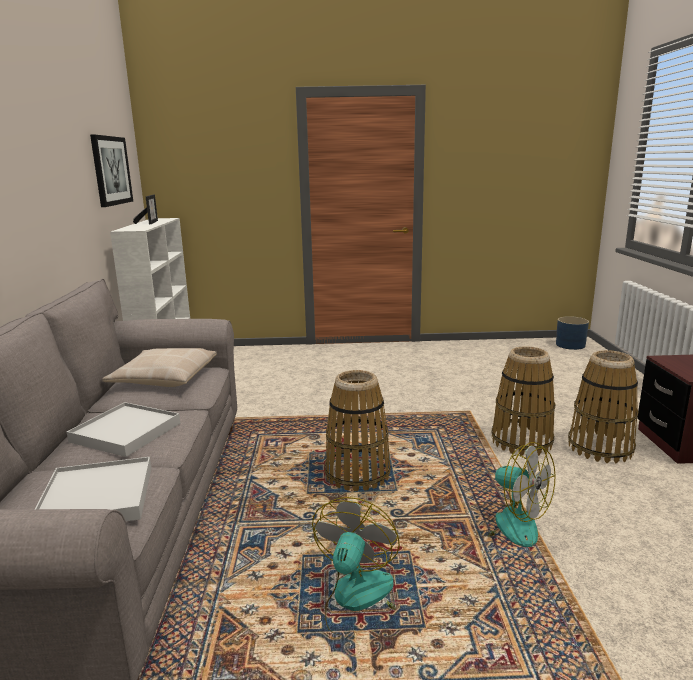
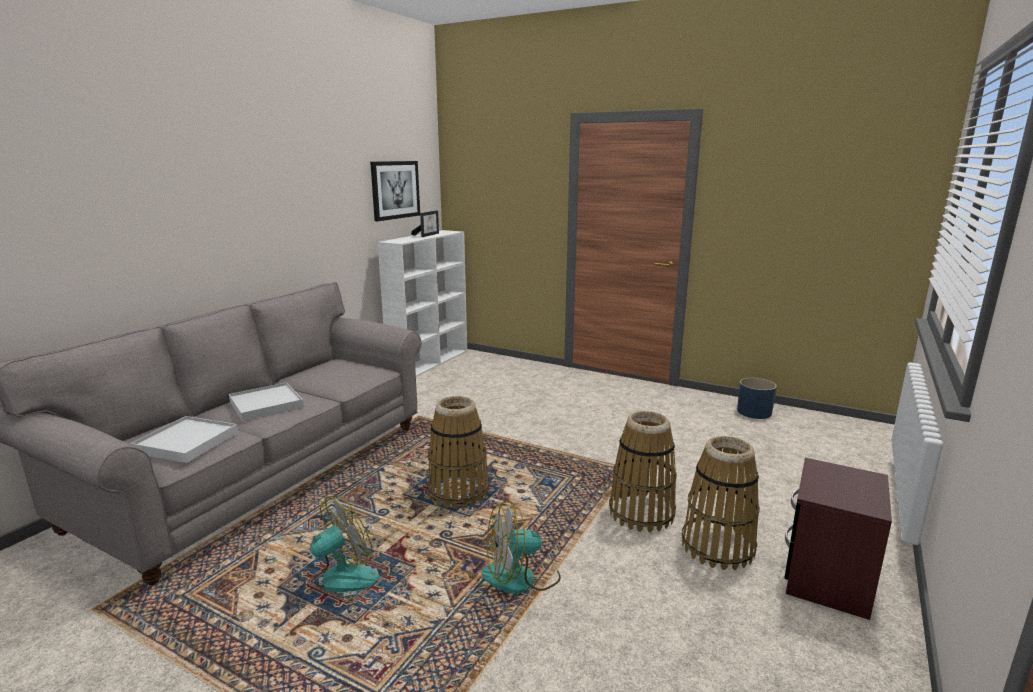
camera: 30 degrees right, 0 degrees up
beige pillow [102,348,217,387] -> none
fan [467,442,556,547] -> fan turned 90 degrees clockwise [482,500,561,594]
blue planter [556,316,589,350] -> blue planter moved to [737,378,777,419]

